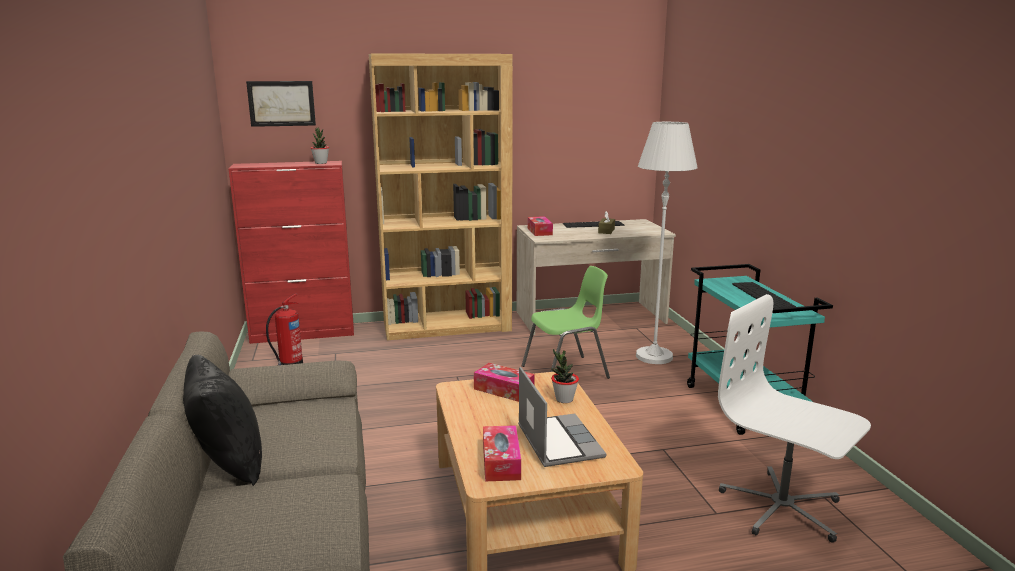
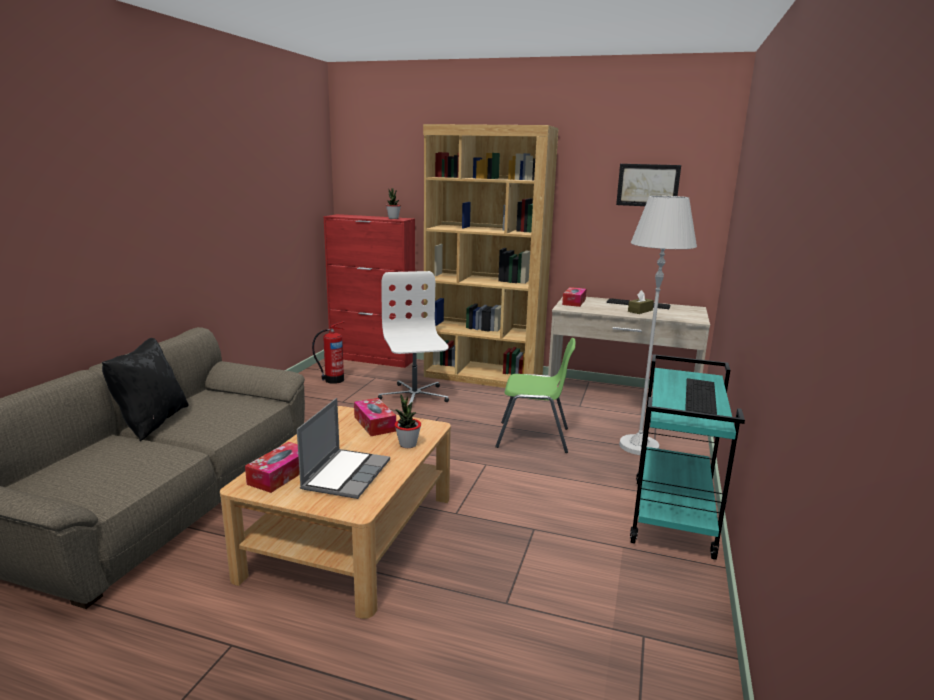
camera: 30 degrees right, 0 degrees up
picture [246,81,316,127] -> picture moved to [616,164,681,206]
white office chair [718,294,871,543] -> white office chair moved to [378,271,449,410]

